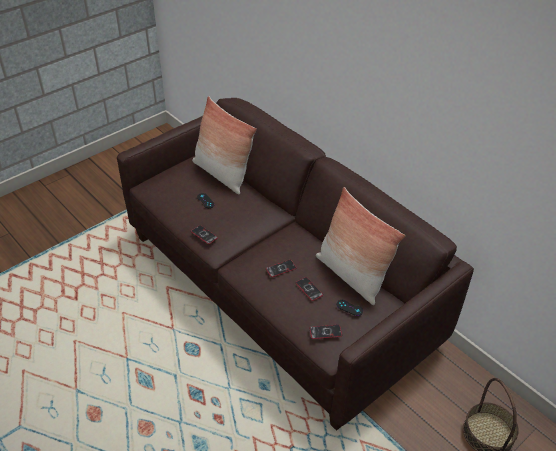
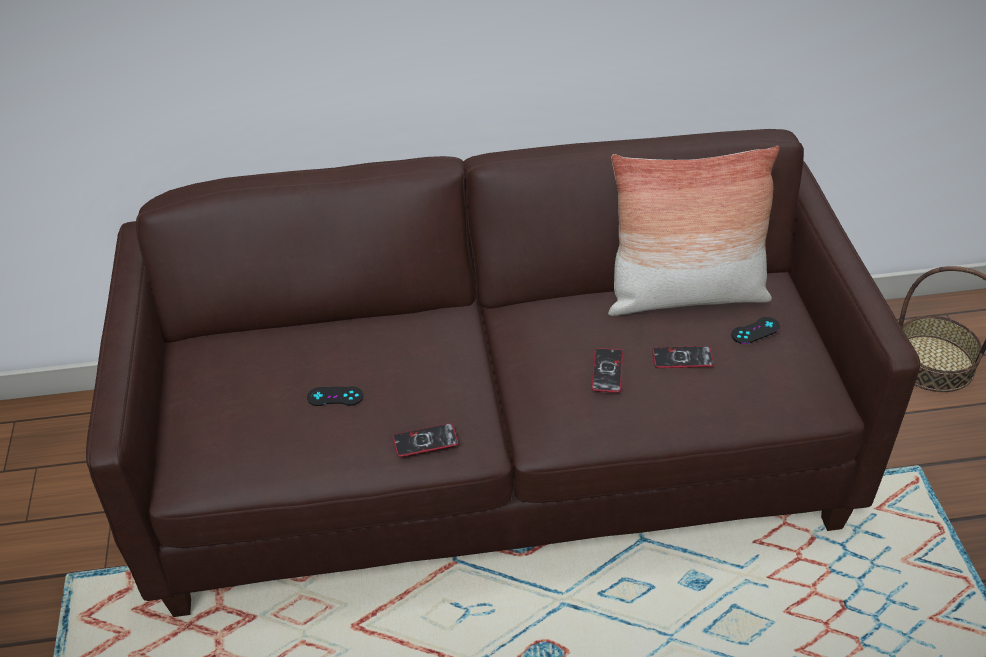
camera: 55 degrees left, 0 degrees up
pillow [192,96,257,194] -> none
phone [310,325,342,339] -> none

